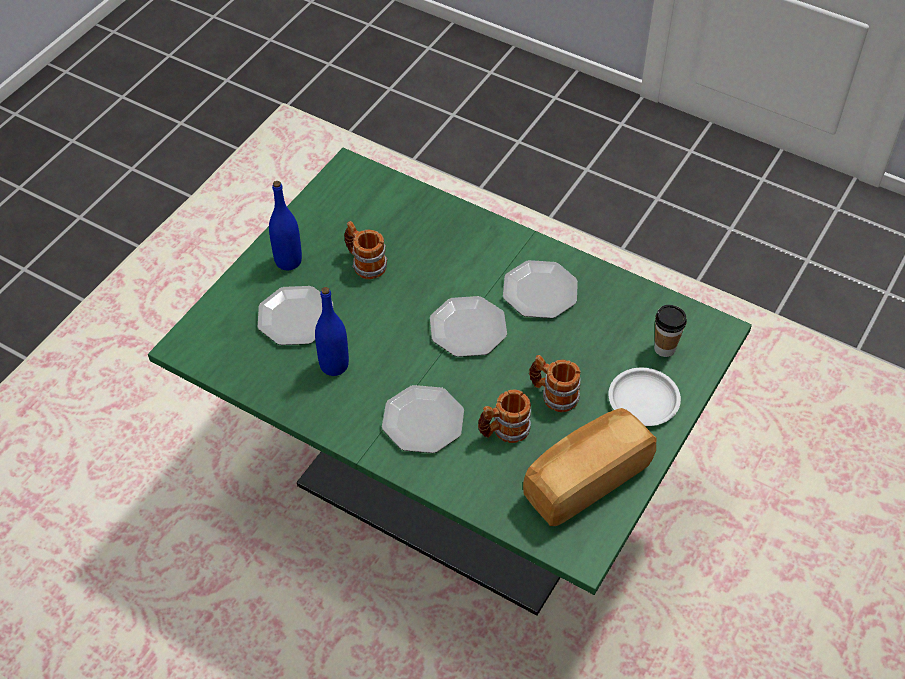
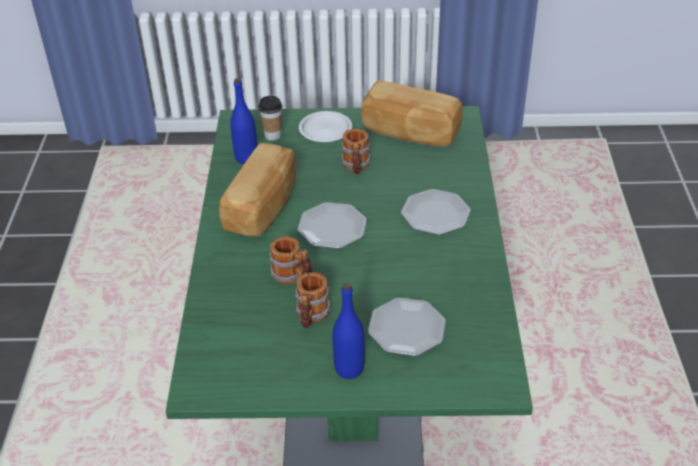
camera: 120 degrees left, 10 degrees down
blue bottle [315,287,349,376] -> blue bottle moved to [230,78,257,164]
mug [478,390,531,443] -> mug moved to [270,236,313,285]
plate [503,260,578,318] -> bread [219,143,296,237]

